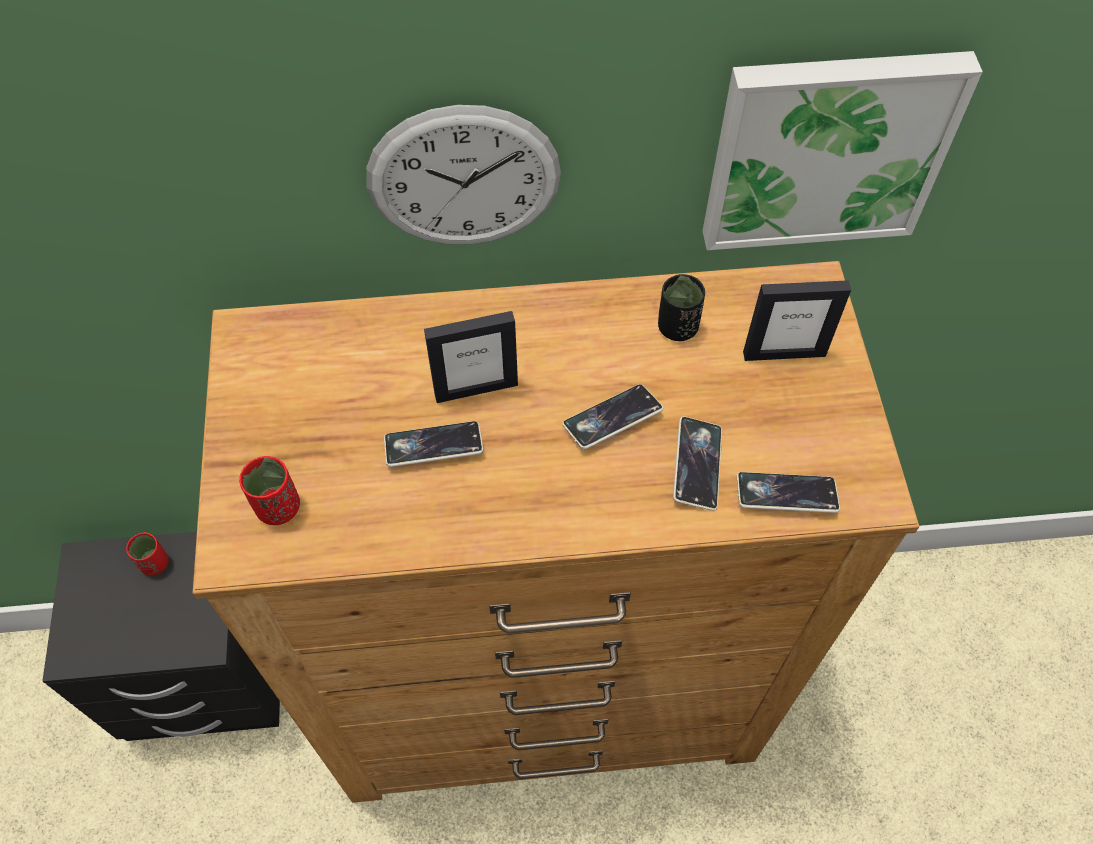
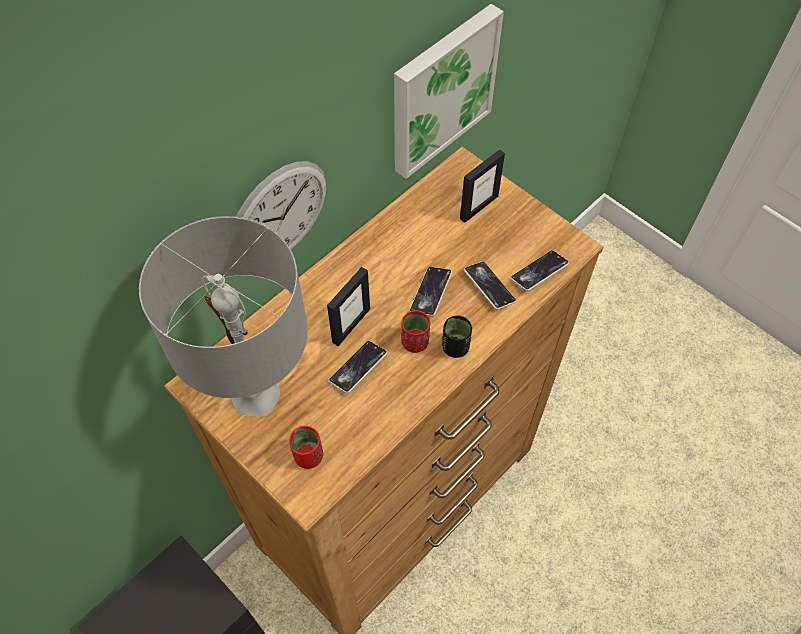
camera: 40 degrees left, 0 degrees up
red cup [126,532,169,576] -> red cup moved to [401,310,430,353]
black cup [658,274,705,341] -> black cup moved to [442,315,472,358]
none -> grey table lamp [139,216,308,417]

